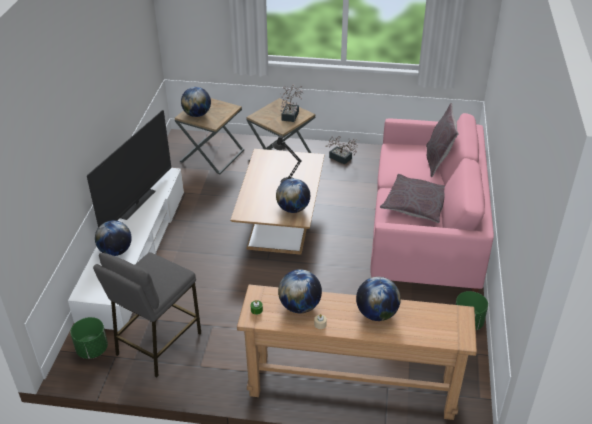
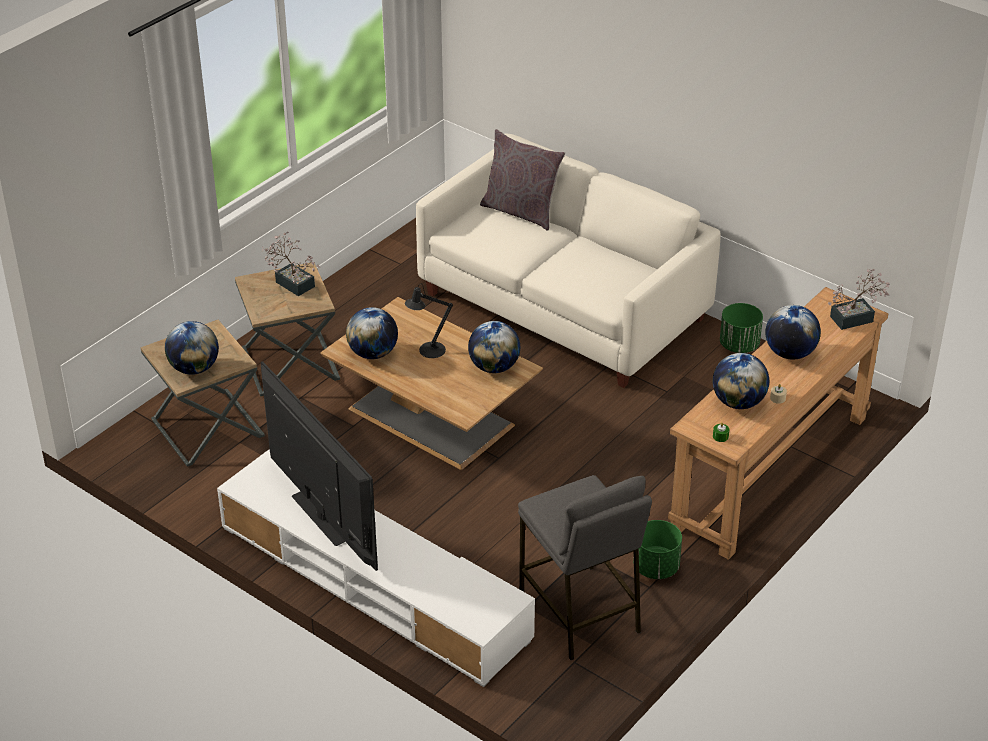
camera: 60 degrees left, 0 degrees up
green planter [70,317,108,359] -> green planter moved to [633,520,682,579]
globe [95,220,132,256] -> globe moved to [346,307,398,359]
potted plant [325,136,359,165] -> potted plant moved to [828,269,890,330]
pink sofa [371,113,494,293] -> white sofa [416,133,721,388]
grey pillow [380,174,445,223] -> none

